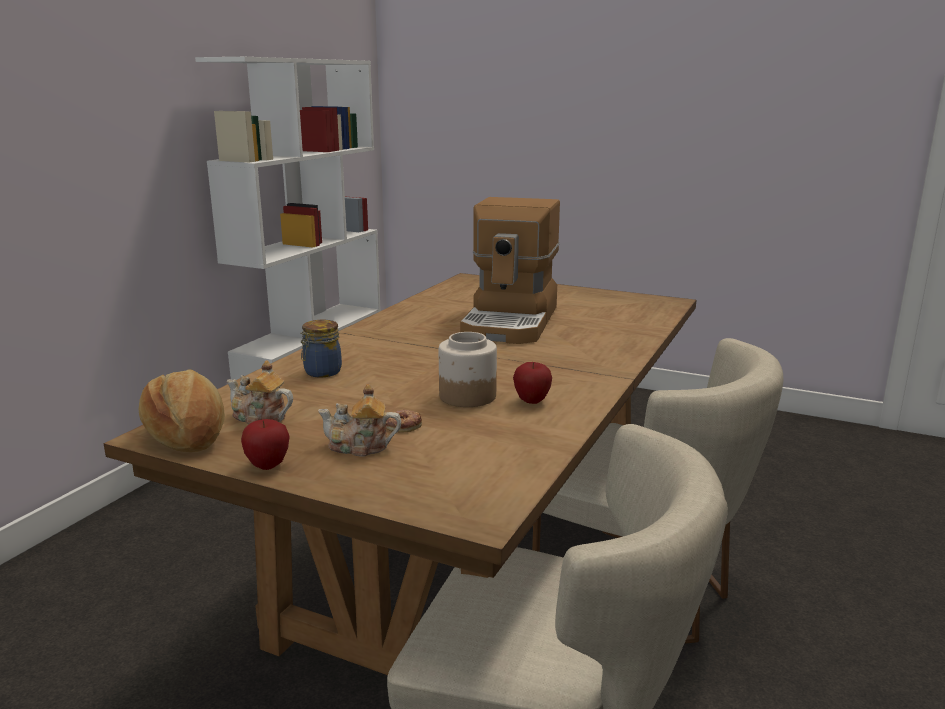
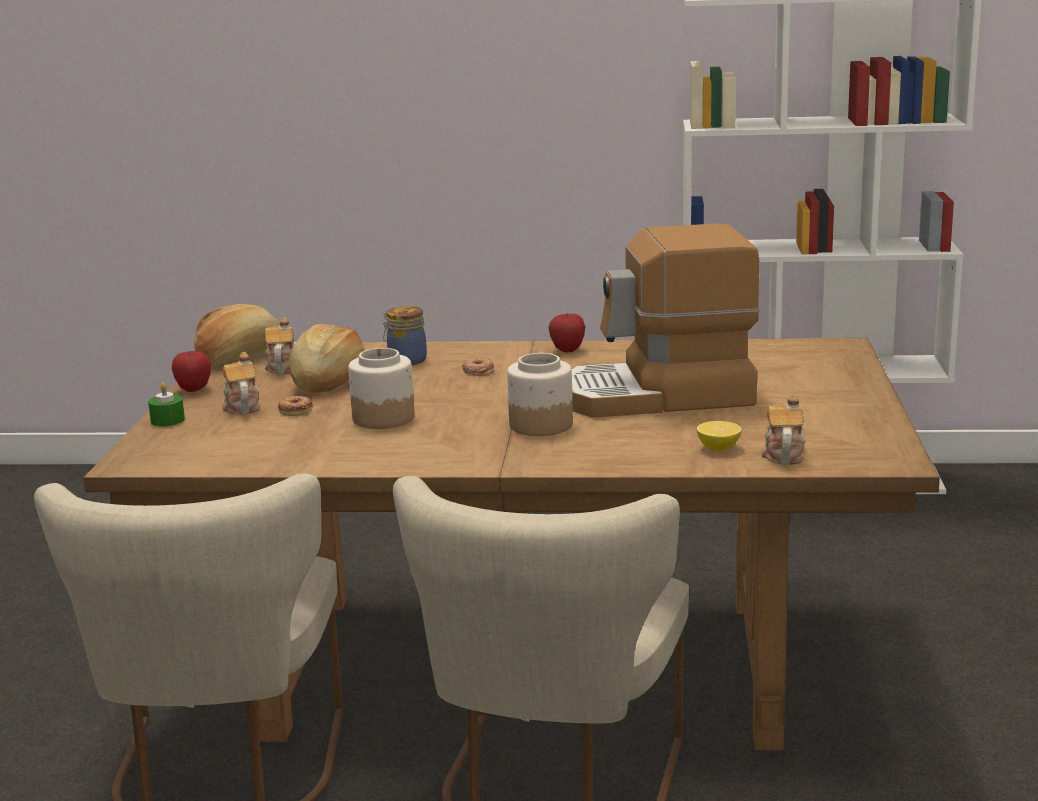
camera: 70 degrees right, 0 degrees up
apple [513,362,552,404] -> apple moved to [548,313,585,352]
none -> green candle [148,382,185,427]
none -> bread [289,324,364,393]
none -> donut [462,357,494,376]
none -> jar [507,353,573,436]
none -> lemon [697,421,742,451]
none -> teapot [761,394,805,464]

